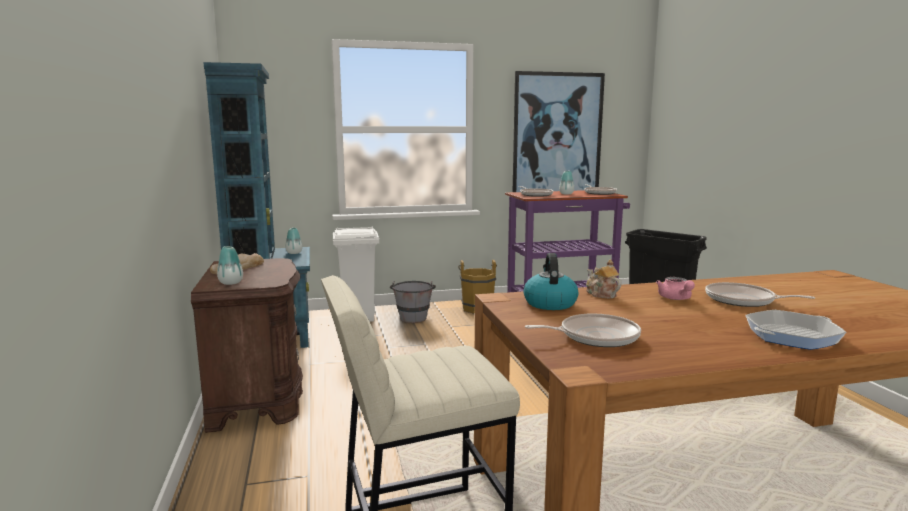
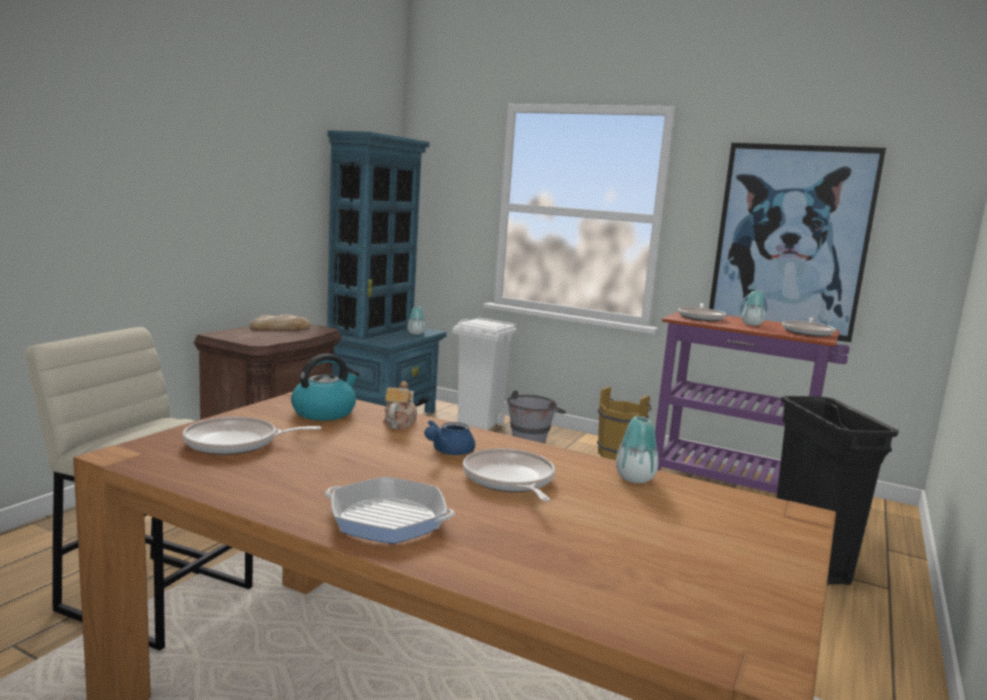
camera: 40 degrees right, 0 degrees up
vase [217,246,243,285] -> vase moved to [616,416,658,483]
frying pan [525,313,641,347] -> frying pan turned 135 degrees clockwise [182,417,321,455]
pink teapot [656,277,695,300] -> blue teapot [424,420,475,455]

